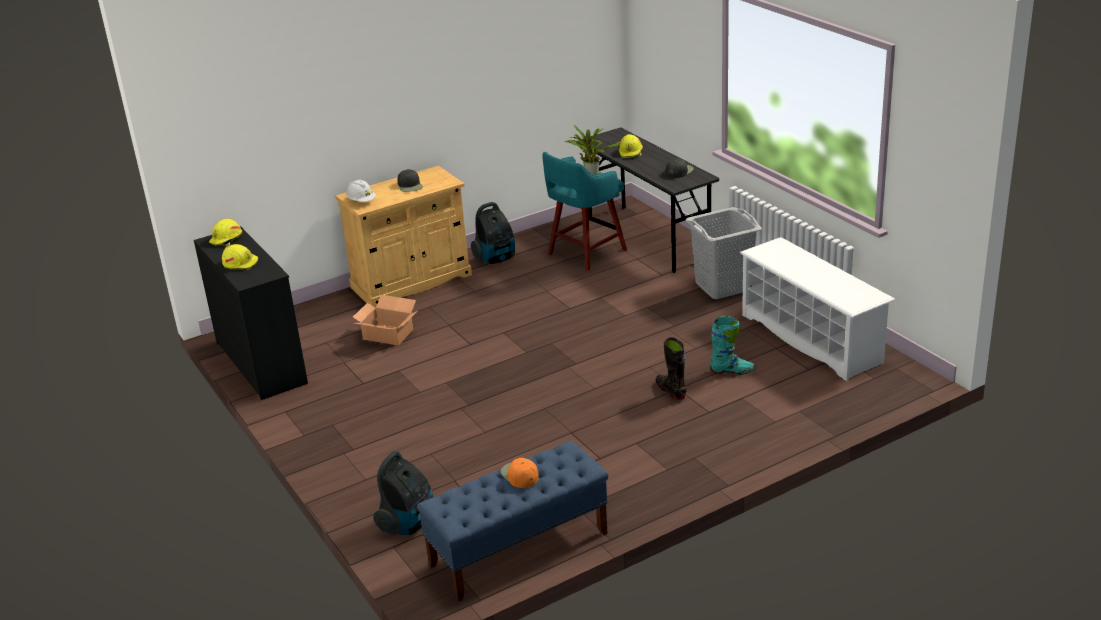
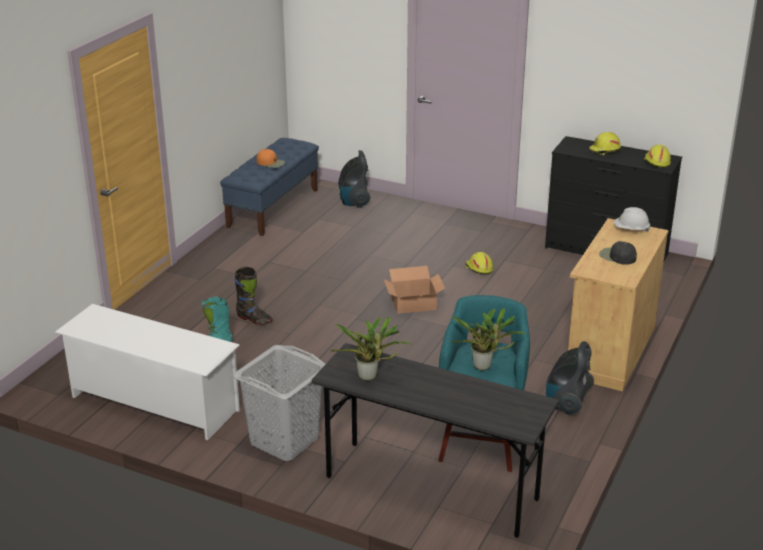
camera: 145 degrees right, 0 degrees up
cardboard box [353,295,417,345] -> cardboard box moved to [384,266,445,314]
yellow hard hat [619,134,643,158] -> yellow hard hat moved to [465,252,493,275]
black cap [666,158,694,178] -> potted plant [331,317,412,381]

